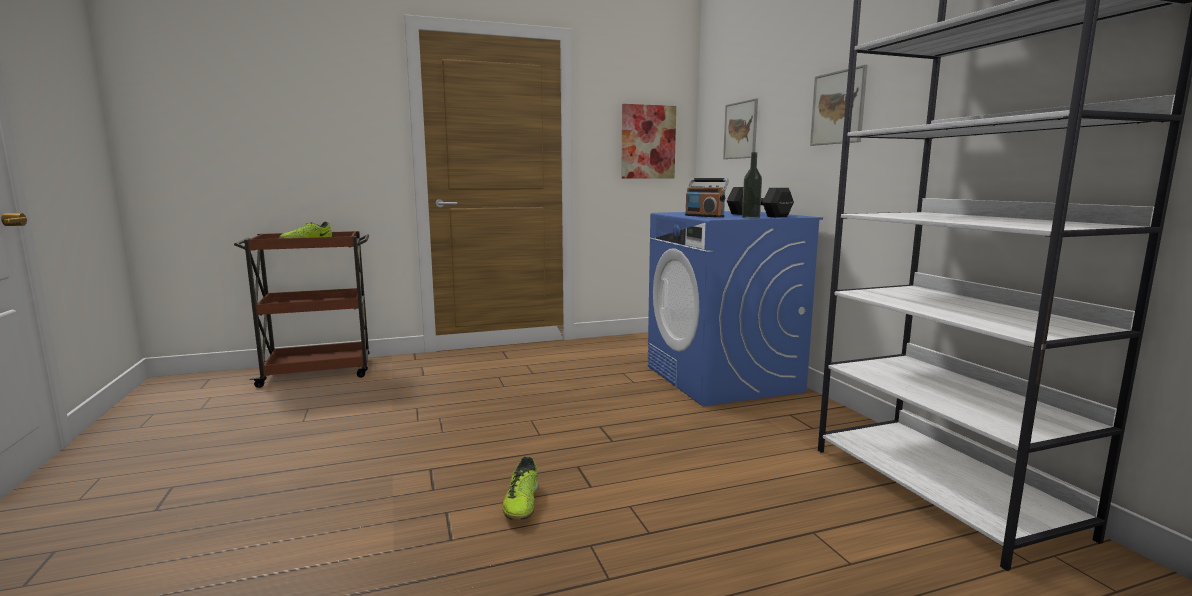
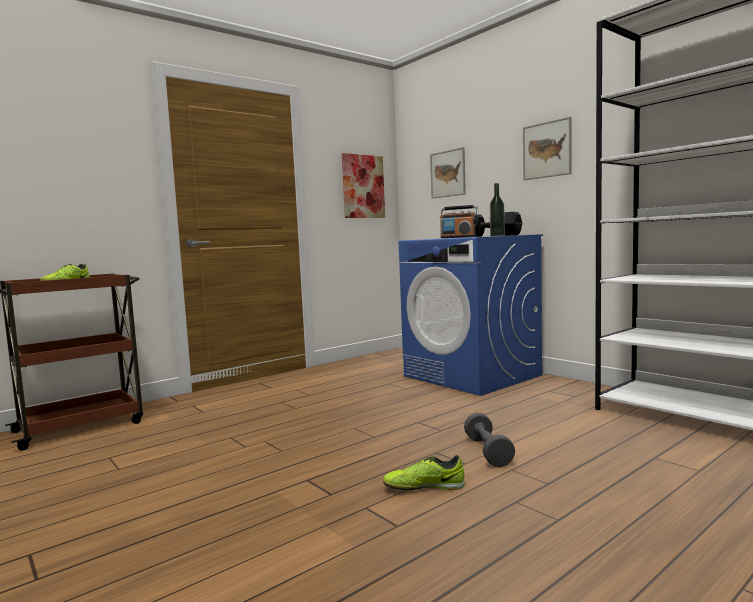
camera: 20 degrees left, 5 degrees down
shoe [502,456,538,520] -> shoe turned 105 degrees clockwise [383,455,465,490]
none -> grey dumbbell [464,413,515,467]

